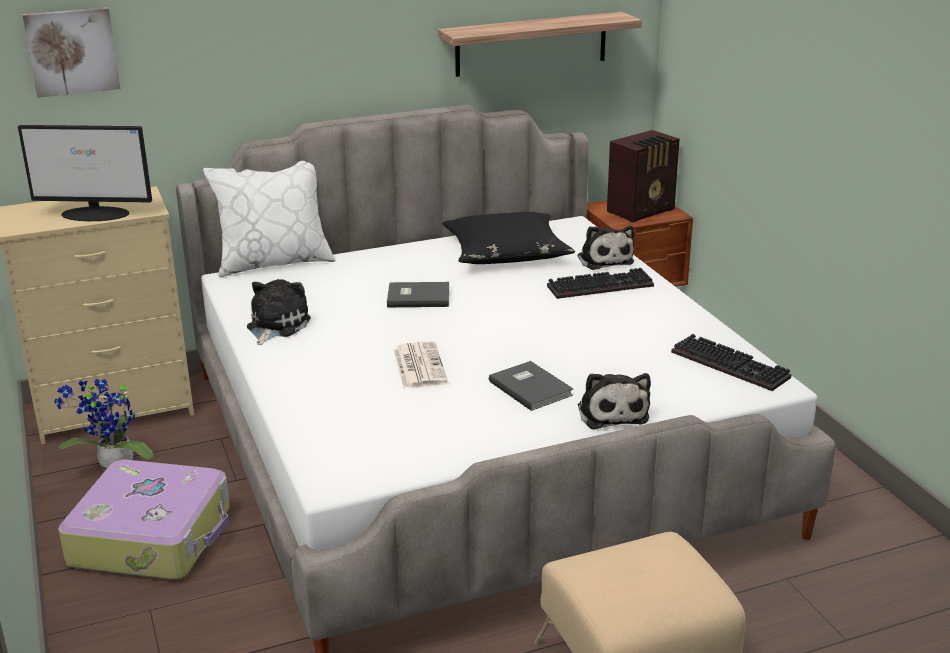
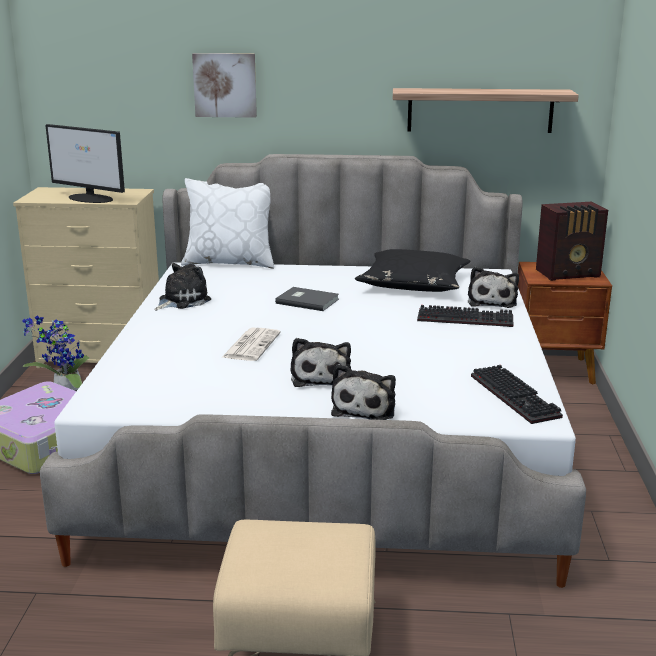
camera: 25 degrees right, 5 degrees down
picture [22,7,121,98] -> picture moved to [192,53,257,118]
grey book [489,361,573,411] -> plush toy [290,338,351,387]

